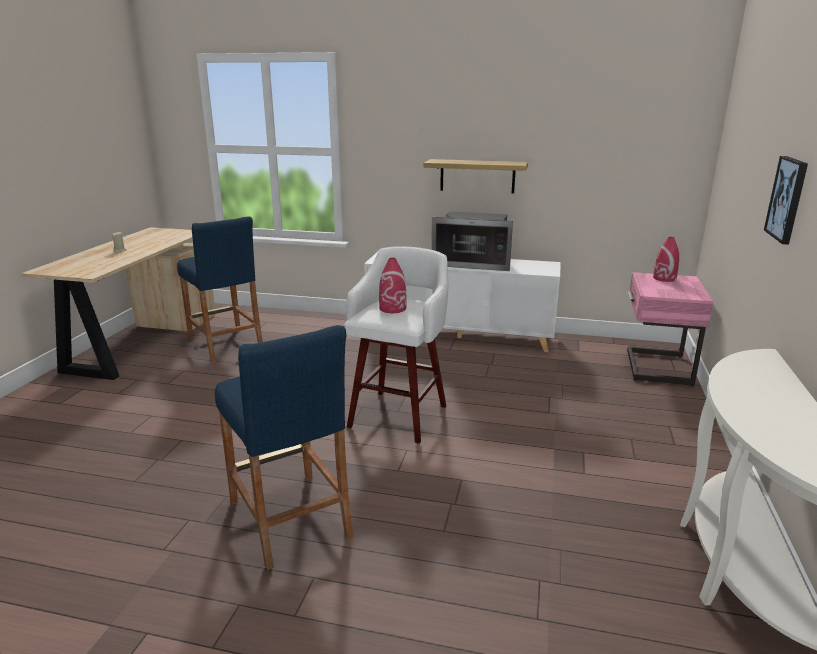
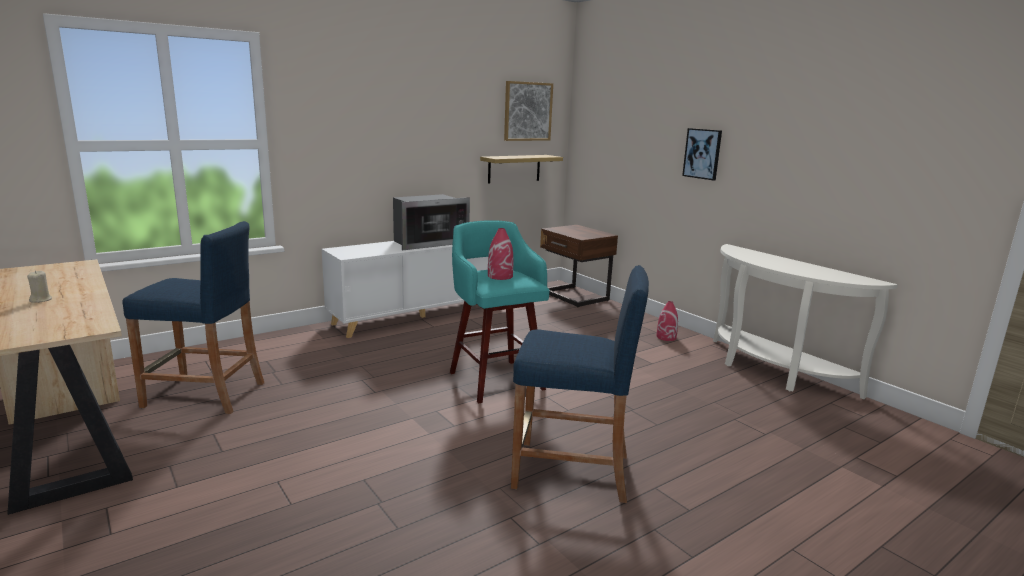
camera: 50 degrees left, 5 degrees down
white stool [344,246,448,444] -> turquoise stool [450,221,550,403]
shelf [424,159,528,194] -> shelf moved to [480,155,563,184]
pink nightstand [627,272,713,386] -> brown nightstand [540,225,618,308]
red vase [653,237,679,282] -> red vase moved to [657,301,678,341]
none -> picture [504,81,553,141]

